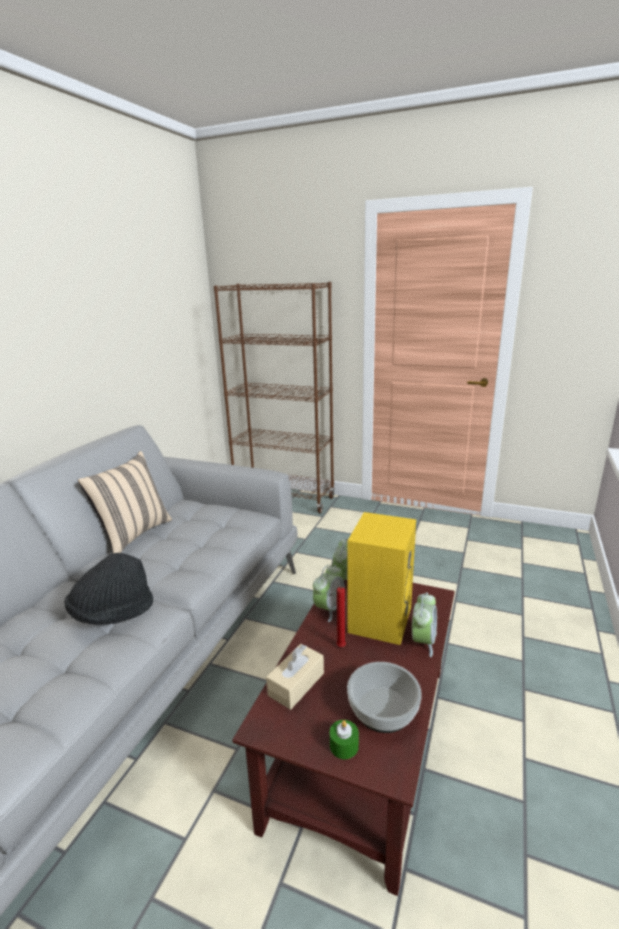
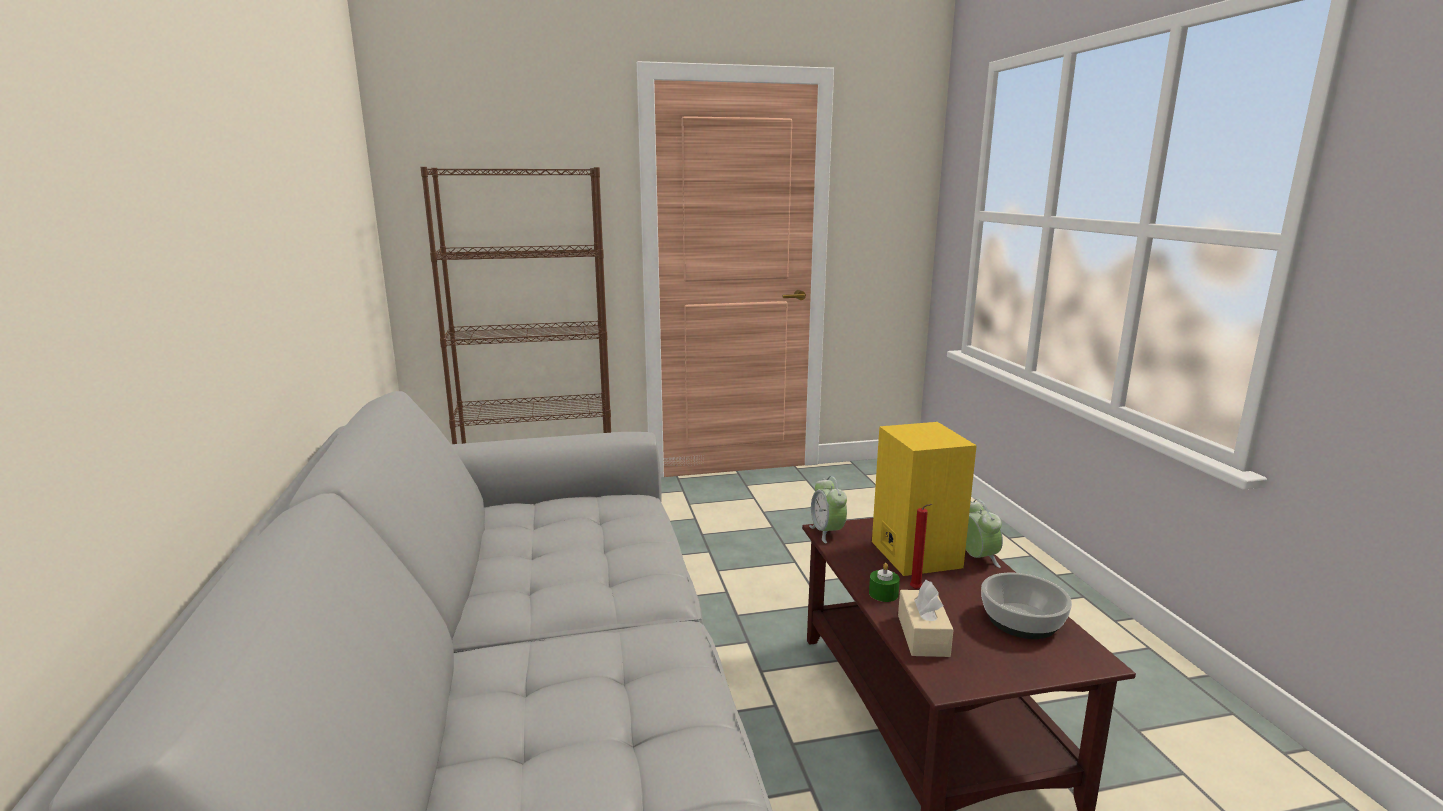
camera: 35 degrees left, 5 degrees down
black hat [64,553,153,625] -> none
beige pillow [78,451,172,554] -> none
alarm clock [313,565,346,622] -> none
green candle [330,720,359,759] -> green candle moved to [869,563,900,602]

